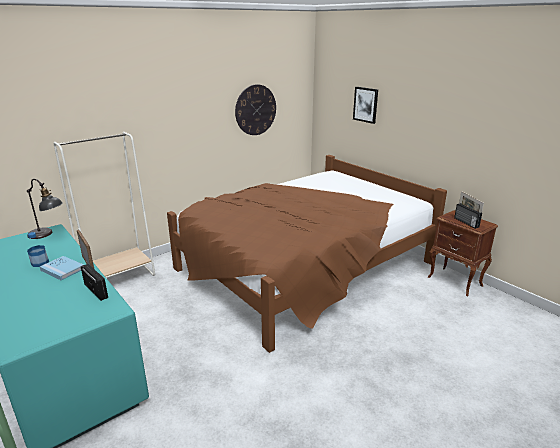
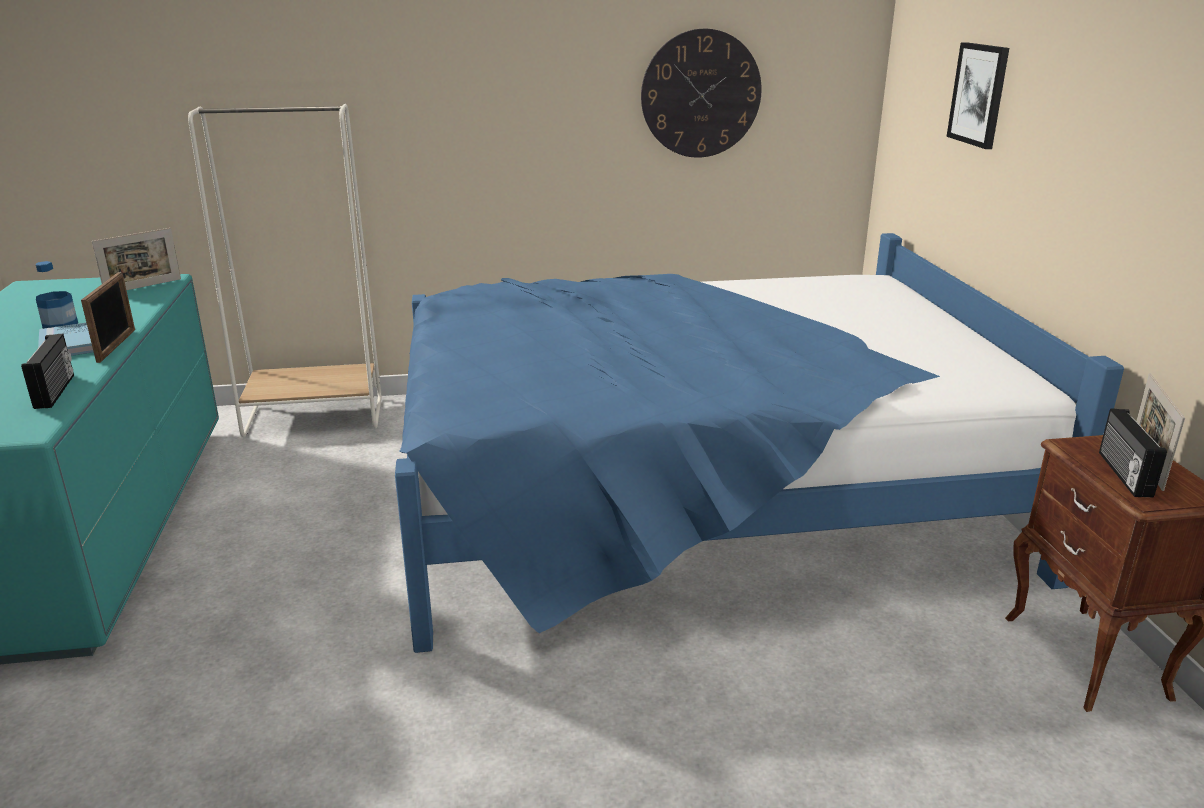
camera: 30 degrees right, 0 degrees up
grey table lamp [27,179,63,239] -> picture frame [92,228,181,290]
brown bed [167,155,447,353] -> blue bed [395,233,1124,653]

